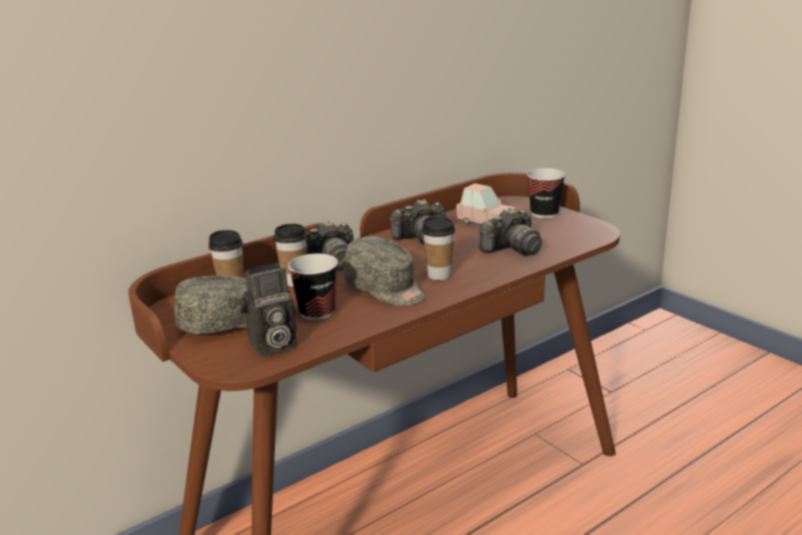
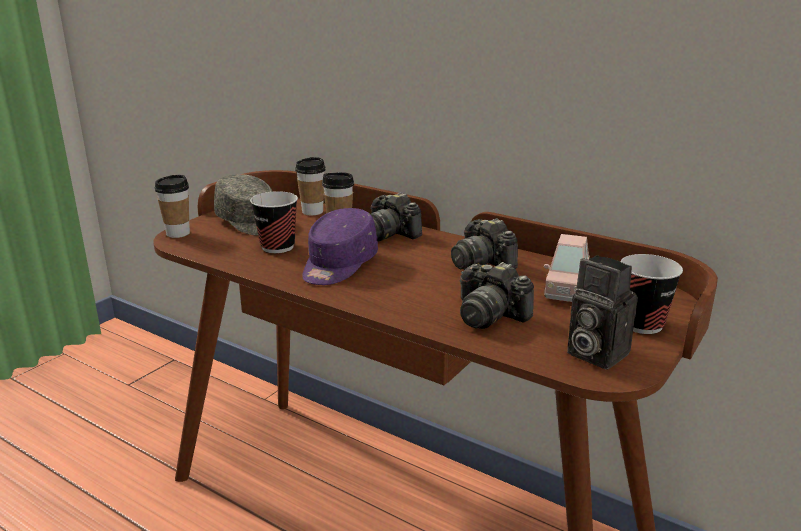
camera: 70 degrees right, 0 degrees up
camera [238,263,297,357] -> camera moved to [567,255,638,370]
grey cap [344,236,426,306] -> purple cap [302,208,378,285]
cup [422,216,455,280] -> cup moved to [155,175,190,238]

